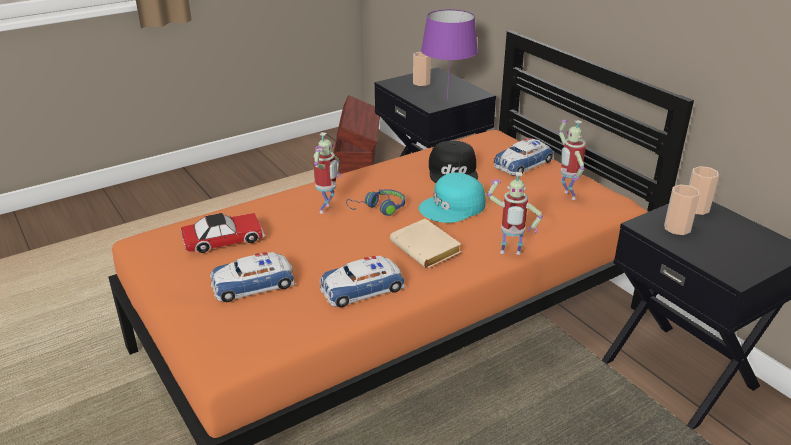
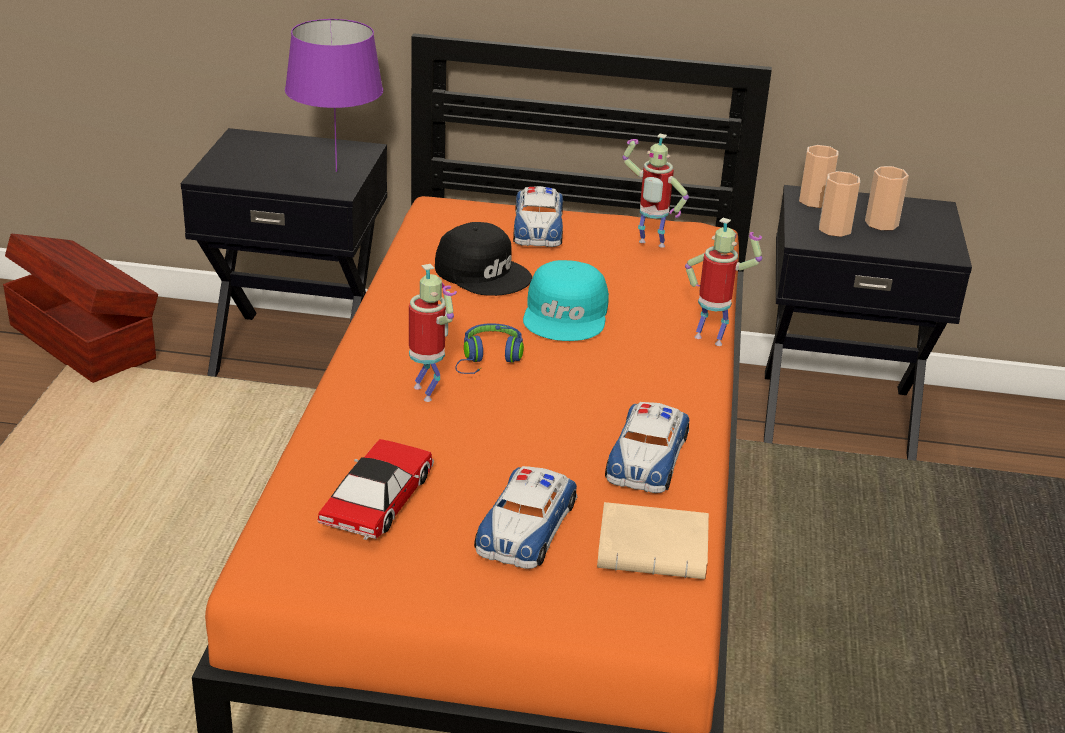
camera: 50 degrees left, 0 degrees up
beige book [390,219,461,268] -> beige book moved to [597,502,709,579]
cup [413,52,431,86] -> cup moved to [865,166,909,230]
toy robot [487,172,543,255] -> toy robot turned 105 degrees counterclockwise [685,218,762,346]

